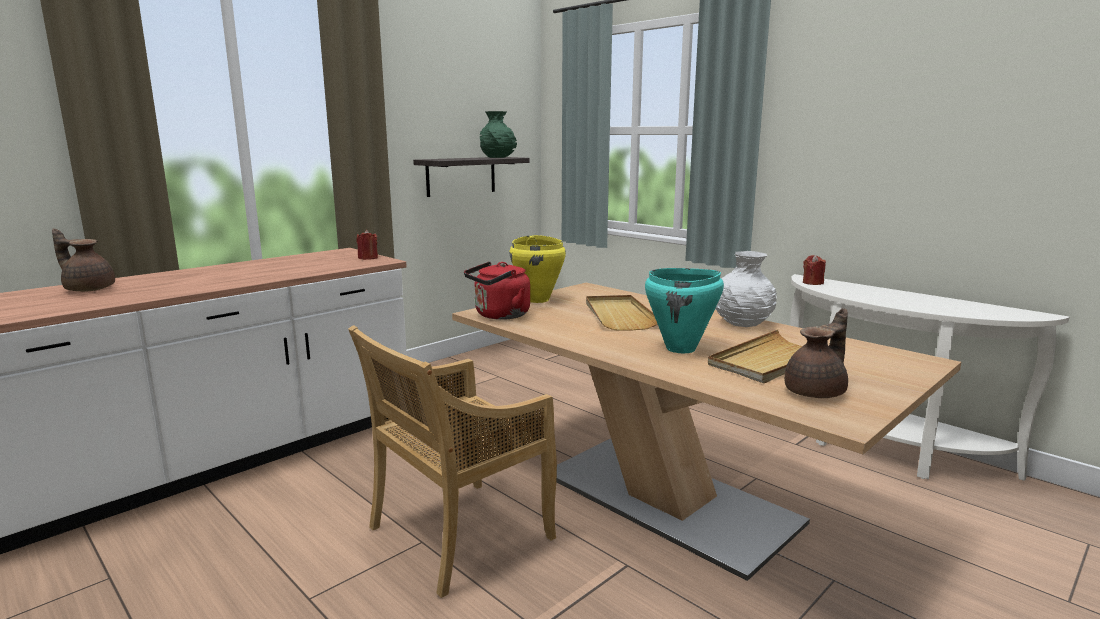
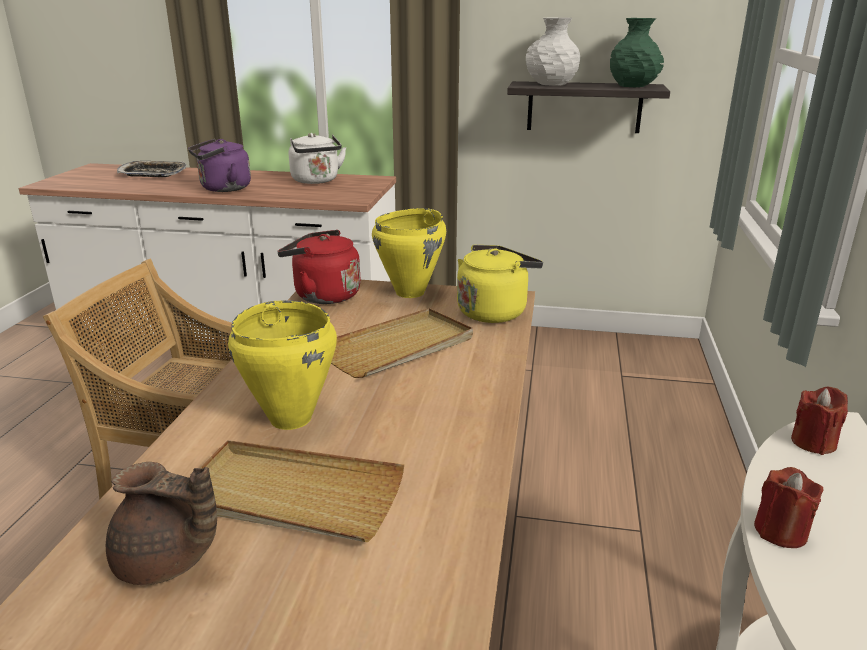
camera: 55 degrees right, 10 degrees up
brown teapot [52,229,115,292] -> tray [117,161,187,177]
red candle [357,230,378,260] -> red candle moved to [754,467,824,548]
turquoise cooking pot [645,268,724,353] -> yellow cooking pot [228,300,337,430]
white vase [716,251,777,327] -> white vase moved to [526,17,580,86]
none -> purple kettle [188,139,251,192]
none -> white kettle [289,133,346,184]
none -> yellow kettle [457,245,543,323]

